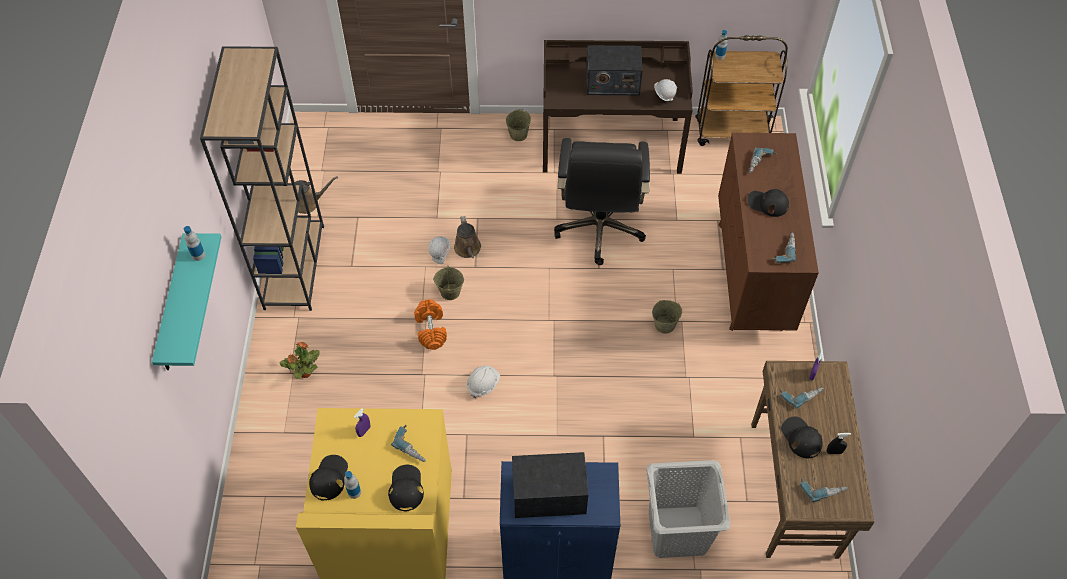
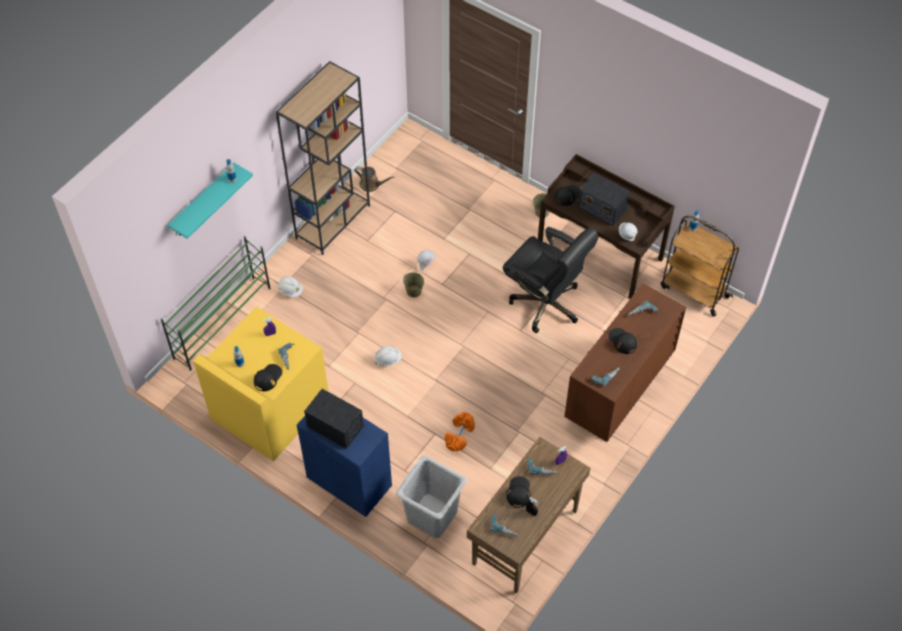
camera: 35 degrees right, 0 degrees up
potted plant [280,342,320,379] -> white hard hat [278,276,303,297]
black cap [309,455,348,501] -> black cap moved to [554,185,580,206]
orange dumbbell [414,299,447,350] -> orange dumbbell moved to [445,412,475,451]
brown watering can [454,216,481,258] -> none
black office chair [554,138,650,265] -> black office chair turned 90 degrees counterclockwise [503,227,598,333]
beige bucket [652,300,682,334] -> none
none -> green shoe rack [160,236,271,371]

